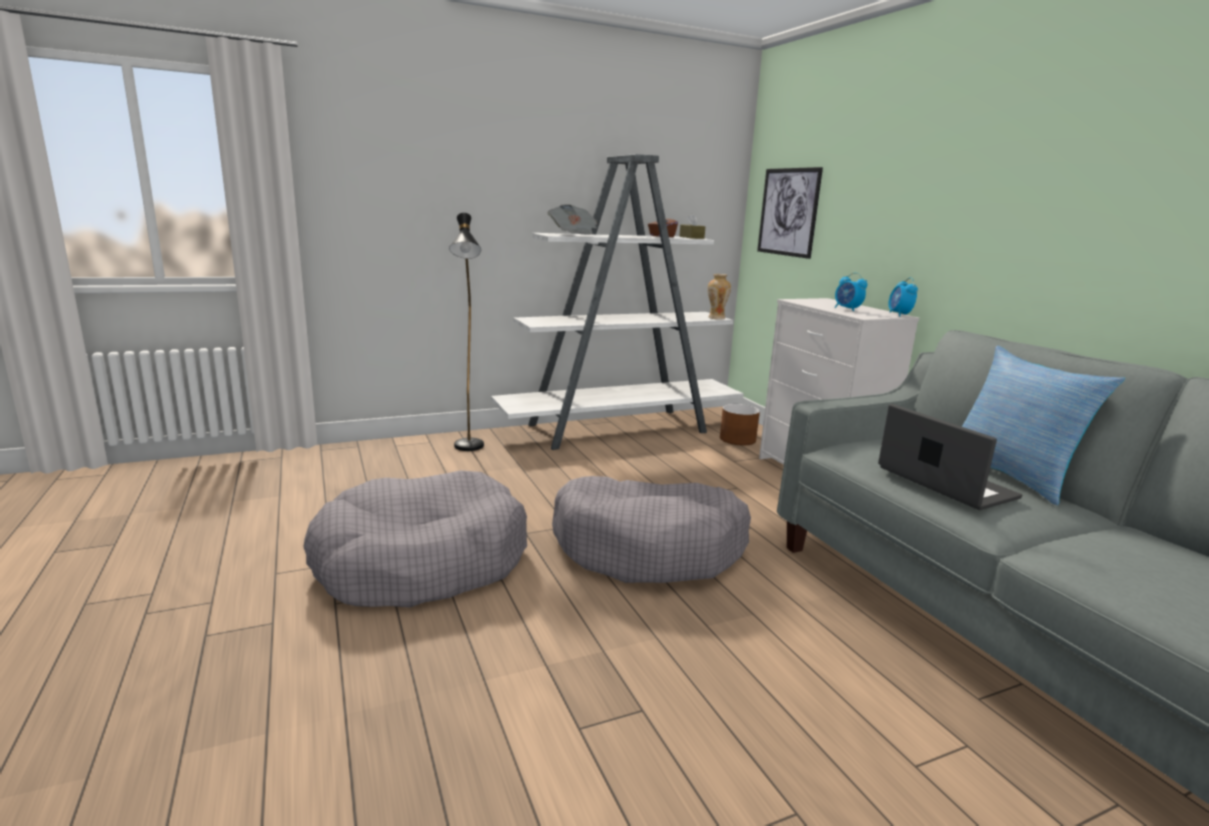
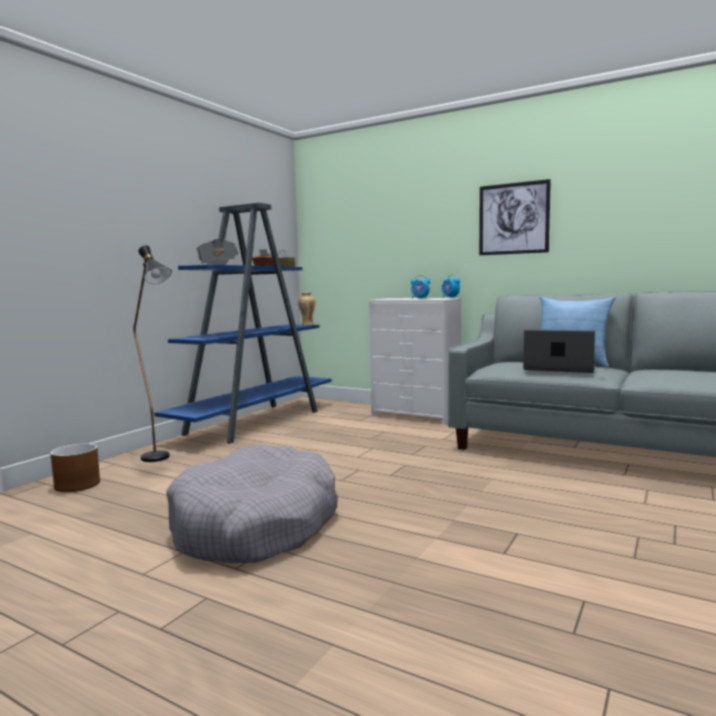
camera: 35 degrees left, 10 degrees down
white bookcase [491,154,744,450] -> blue bookcase [154,203,332,444]
grey dog bed [552,476,751,583] -> none
brown planter [720,404,760,445] -> brown planter moved to [50,443,100,492]
picture [757,167,823,259] -> picture moved to [479,179,551,255]

